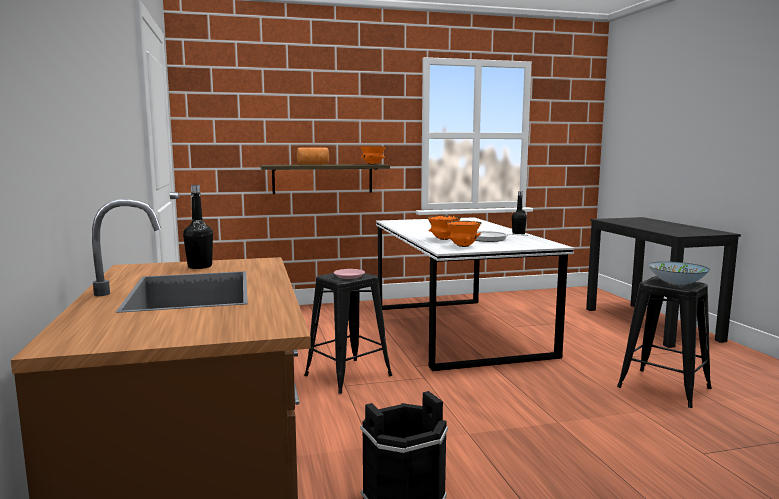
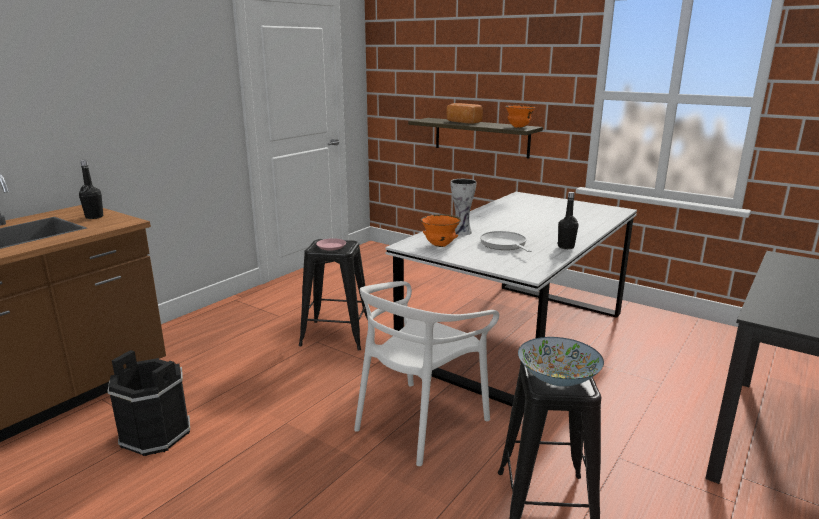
camera: 50 degrees right, 10 degrees up
orange bowl [427,215,461,240] -> vase [450,179,477,235]
none -> white chair [354,281,499,466]

